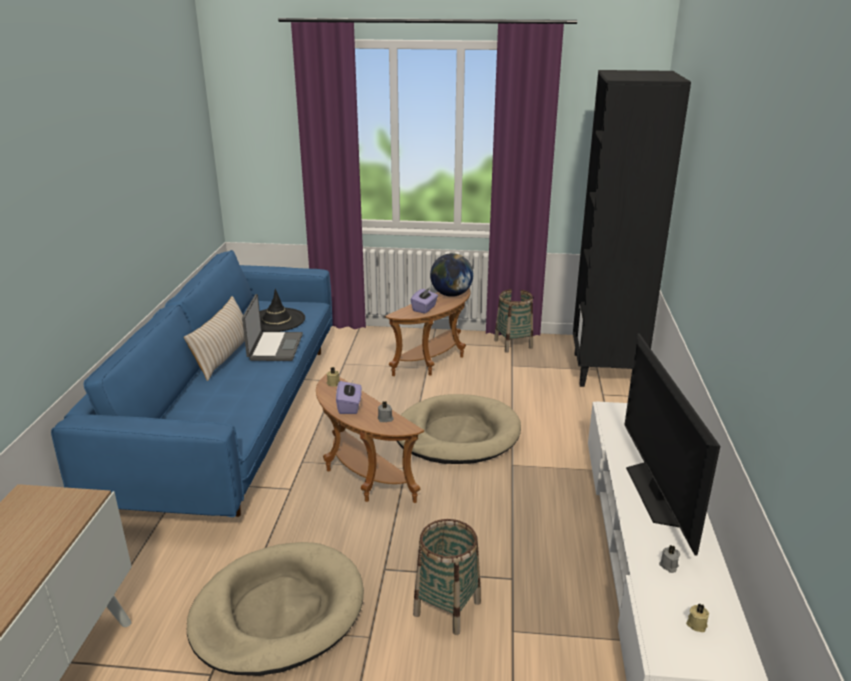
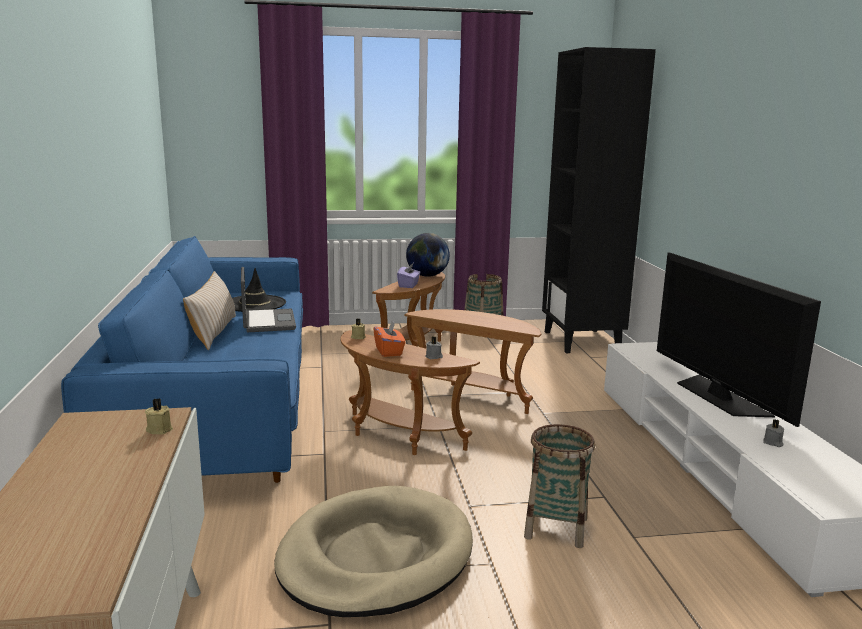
camera: 15 degrees left, 10 degrees down
purple tissue box [336,380,362,414] -> orange tissue box [373,321,406,357]
beige dog bed [397,394,521,464] -> brown side table [404,309,541,414]
beige candle [686,603,709,632] -> beige candle moved to [145,398,173,434]

